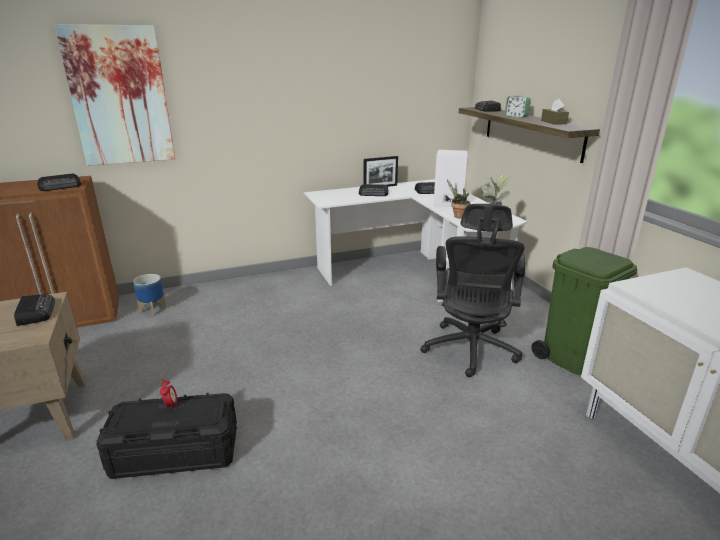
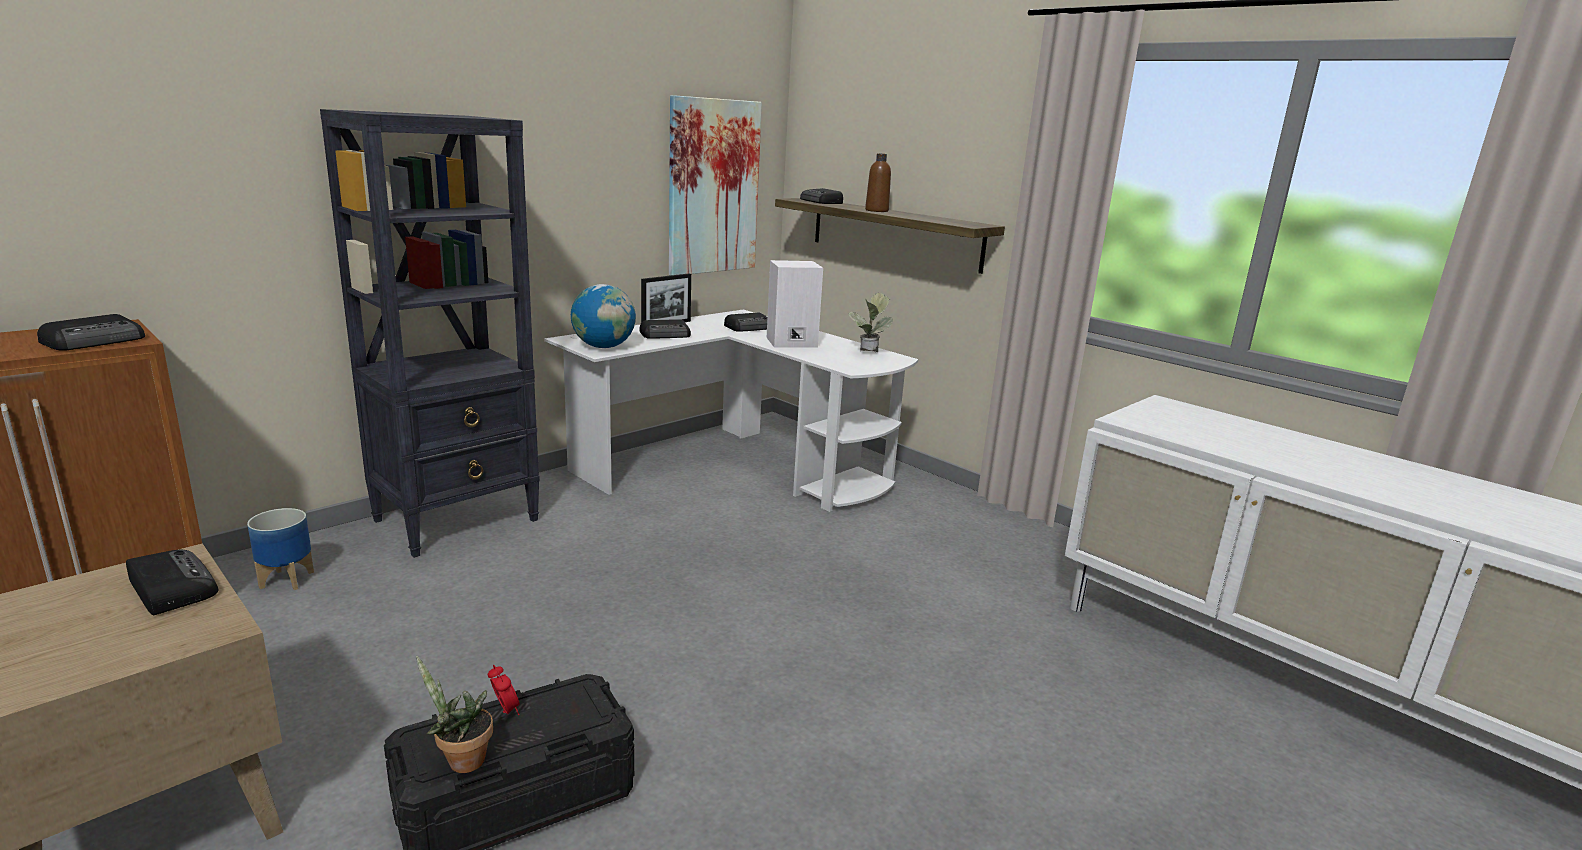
camera: 25 degrees left, 5 degrees down
picture [55,24,176,166] -> picture moved to [669,95,762,276]
office chair [420,204,525,377] -> none
potted plant [447,179,470,219] -> potted plant moved to [416,656,493,773]
alarm clock [505,96,531,118] -> brown bottle [865,153,891,212]
green trash can [531,247,637,375] -> none
brown tissue box [541,99,569,125] -> none
none -> black bookcase [320,109,540,558]
none -> globe [571,284,636,348]

